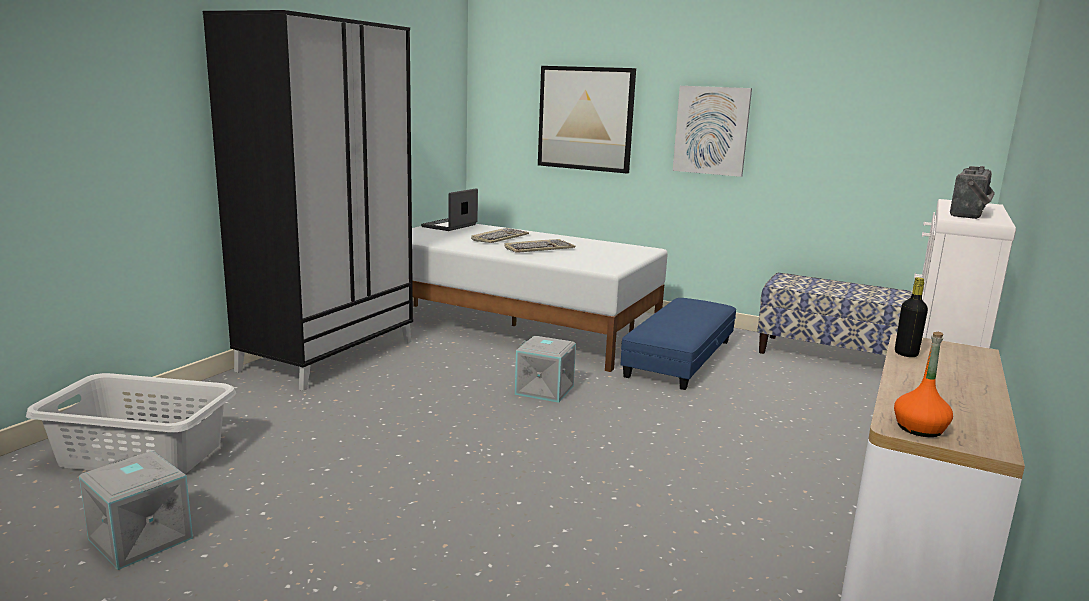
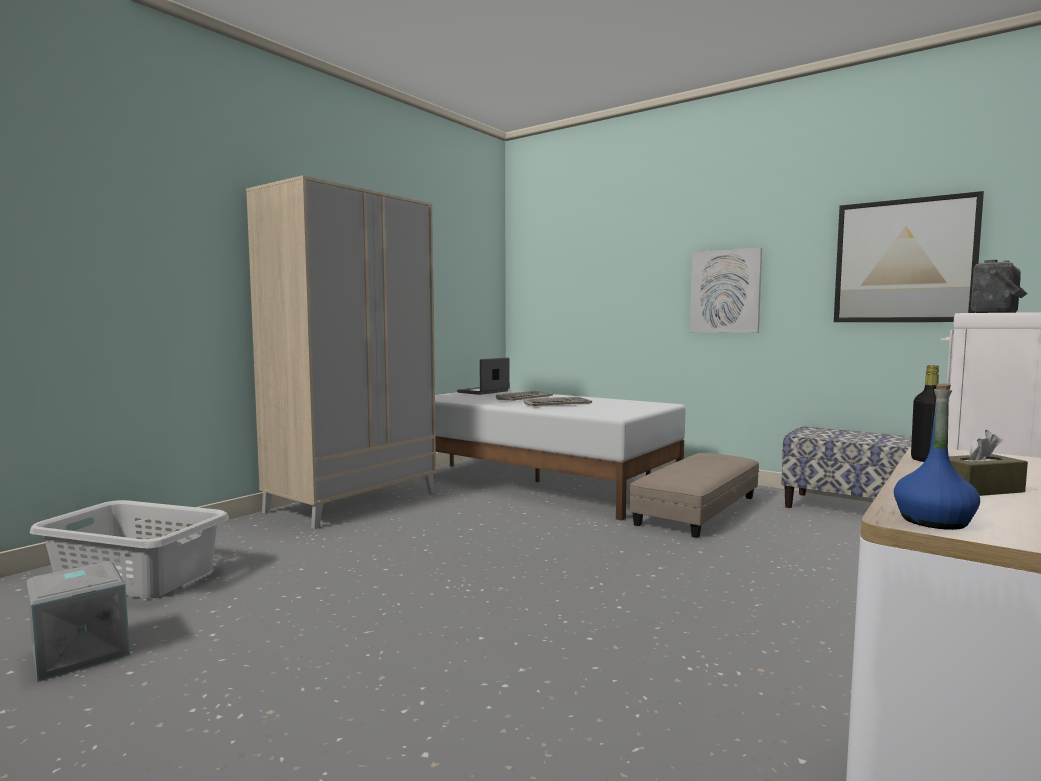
camera: 10 degrees right, 10 degrees down
black wardrobe [203,10,413,391] -> beige wardrobe [246,175,436,529]
grey storage box [515,336,576,403] -> none
picture [538,66,636,173] -> picture moved to [834,191,984,322]
blue ottoman [621,298,736,390] -> beige ottoman [630,453,759,538]
orange bottle [894,332,953,437] -> blue bottle [894,383,980,530]
none -> brown tissue box [949,430,1028,496]

